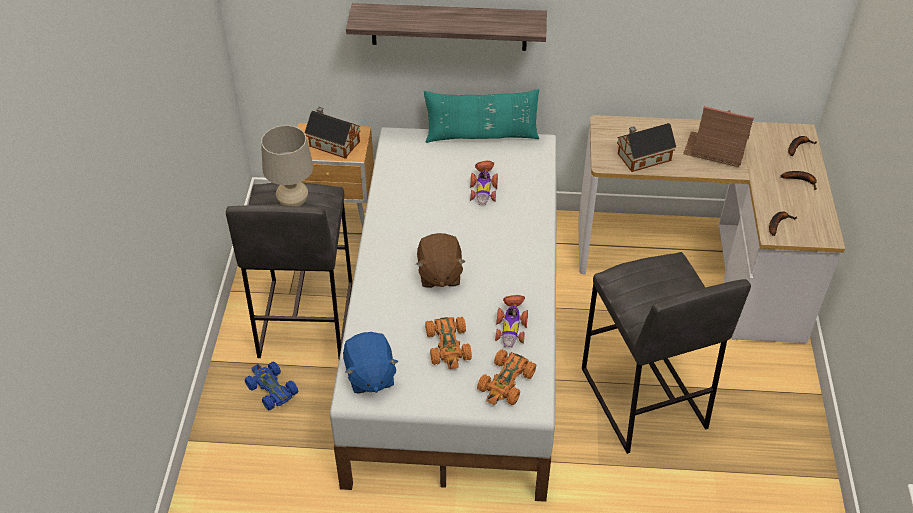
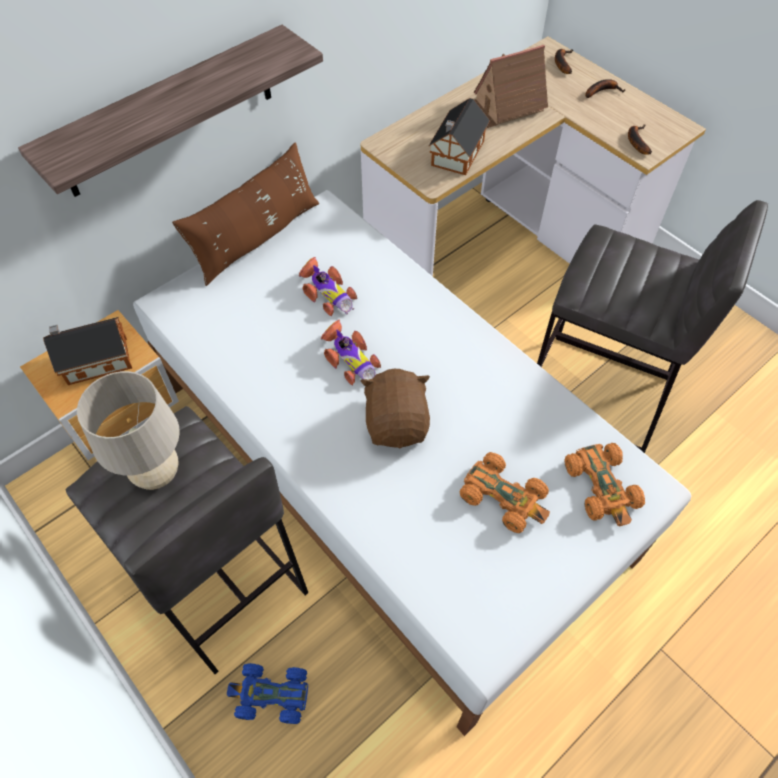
camera: 45 degrees left, 10 degrees up
blue plush toy [343,332,398,393] -> none
brown plush toy [416,233,465,288] -> brown plush toy turned 135 degrees counterclockwise [361,369,430,448]
turquoise pillow [424,89,539,143] -> brown pillow [172,143,319,286]
toy car [495,295,528,348] -> toy car moved to [321,319,381,386]

